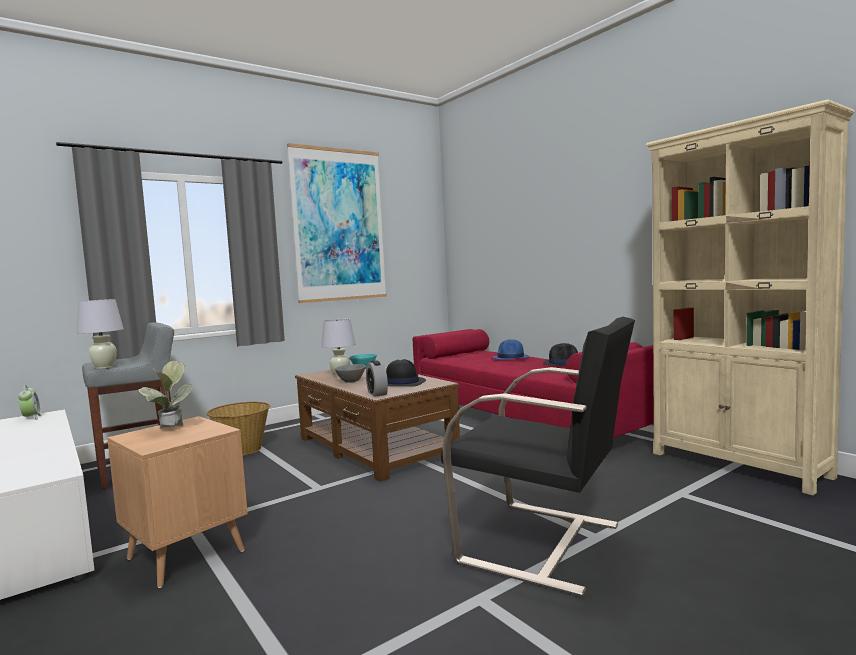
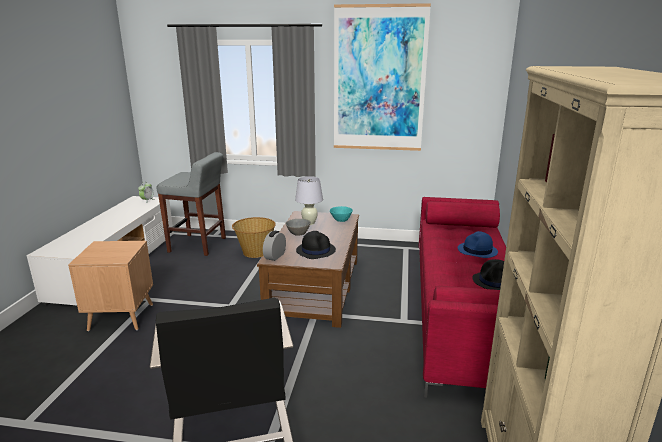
camera: 45 degrees right, 15 degrees up
white table lamp [76,299,124,369] -> none
potted plant [139,361,192,428] -> none

